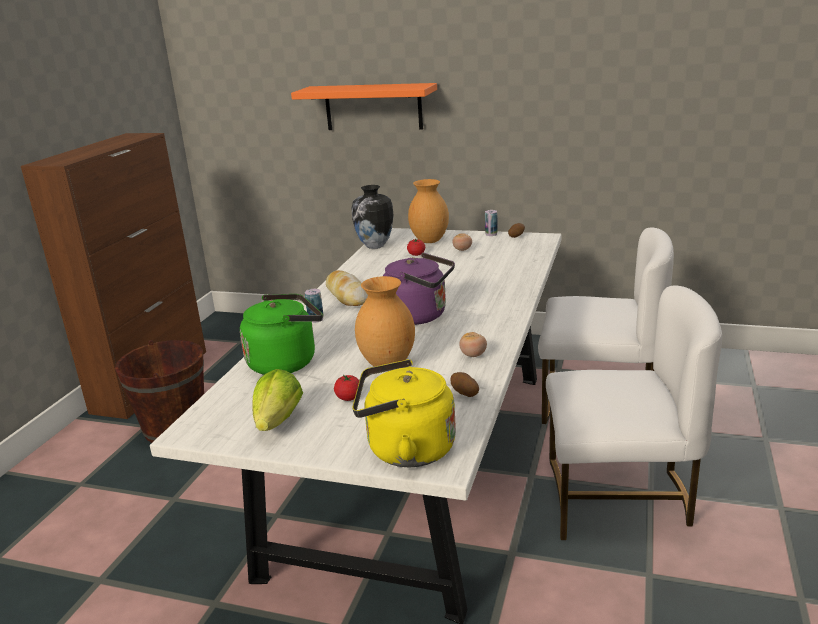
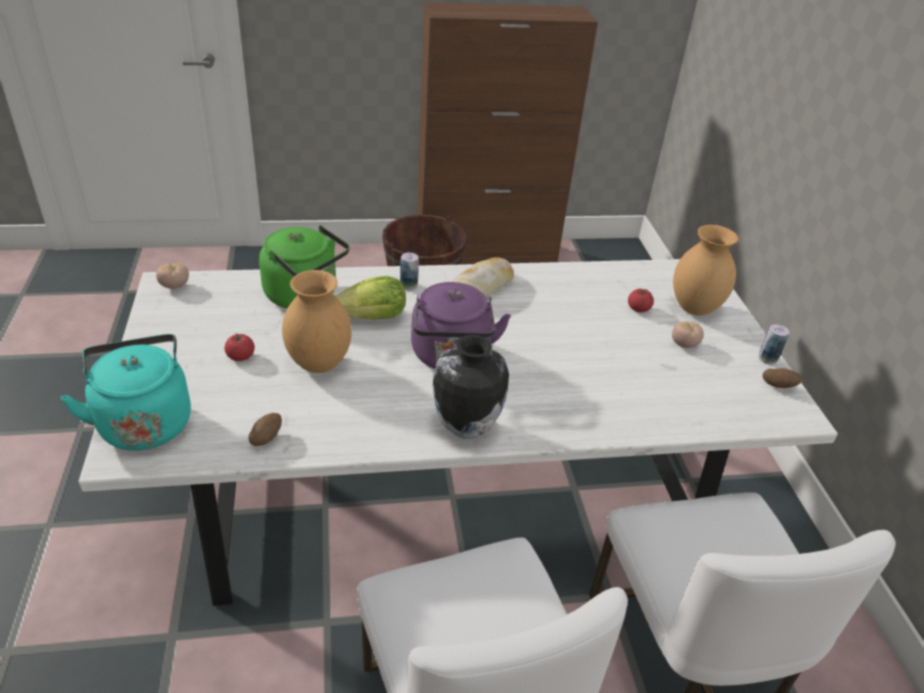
camera: 60 degrees right, 15 degrees up
lettuce [252,369,303,431] -> lettuce moved to [335,276,406,319]
orange shelf [291,83,437,130] -> none
vase [352,185,394,249] -> vase moved to [432,335,509,439]
yellow kettle [352,359,456,467] -> turquoise kettle [61,334,191,451]
tomato [460,332,487,357] -> tomato moved to [156,263,189,289]

